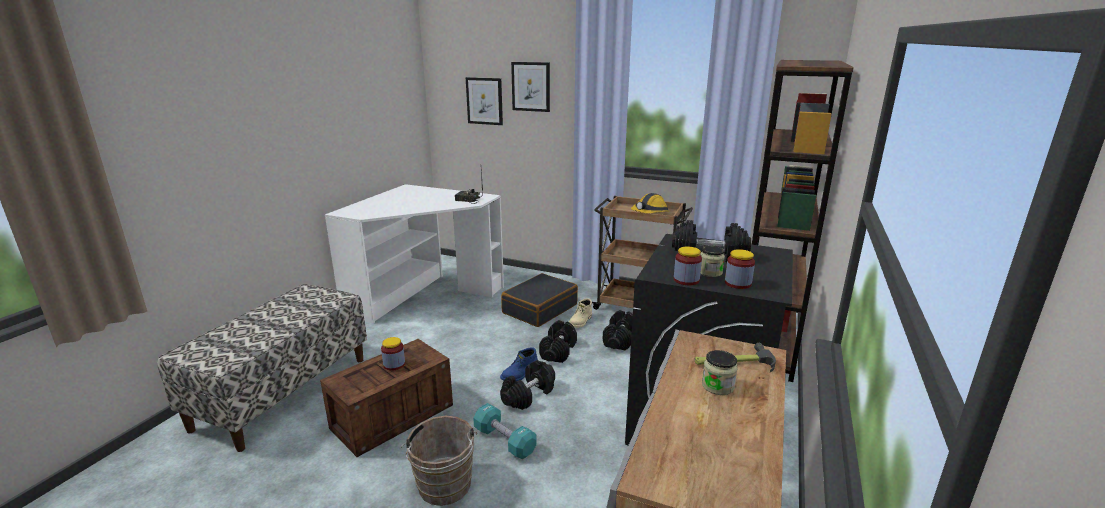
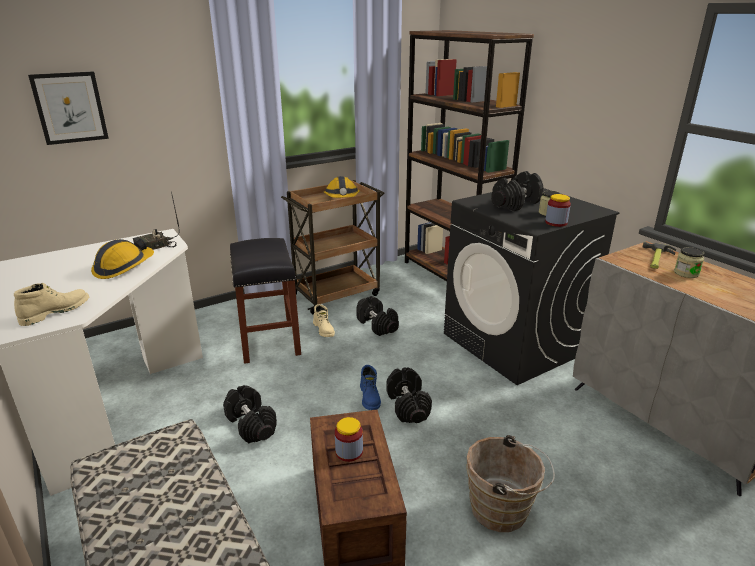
camera: 55 degrees left, 5 degrees up
turquoise dumbbell [473,403,536,459] -> none
black suitcase [501,273,578,327] -> black stool [230,238,301,364]
picture [511,62,550,112] -> none
black dumbbell [539,320,577,363] -> black dumbbell moved to [223,385,277,443]
jar [725,249,755,289] -> none
none -> beige boot [14,283,89,326]
none -> hard hat [91,239,154,279]

